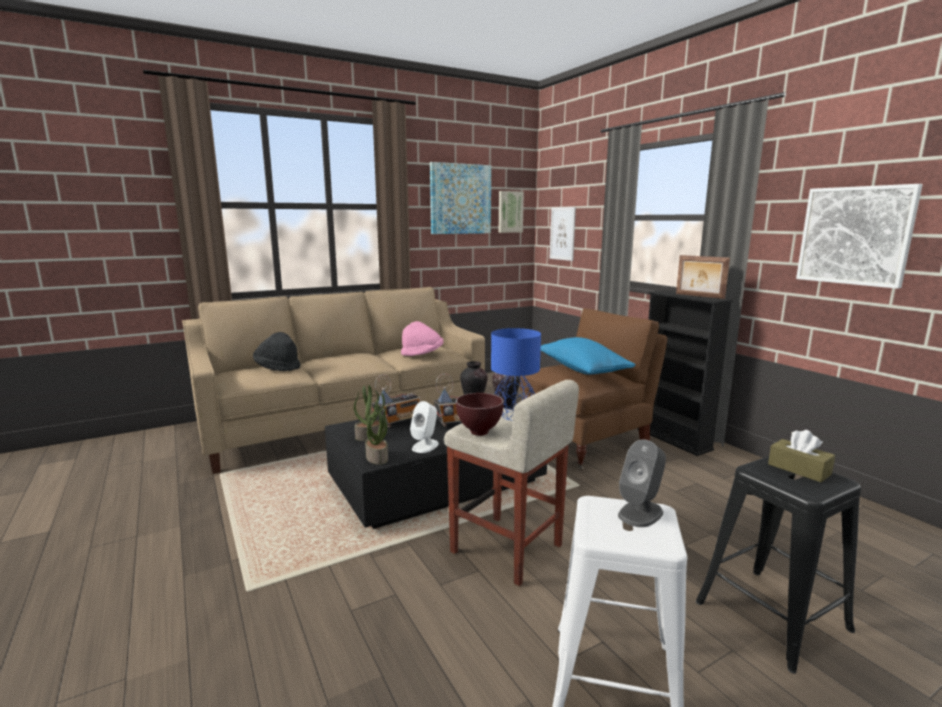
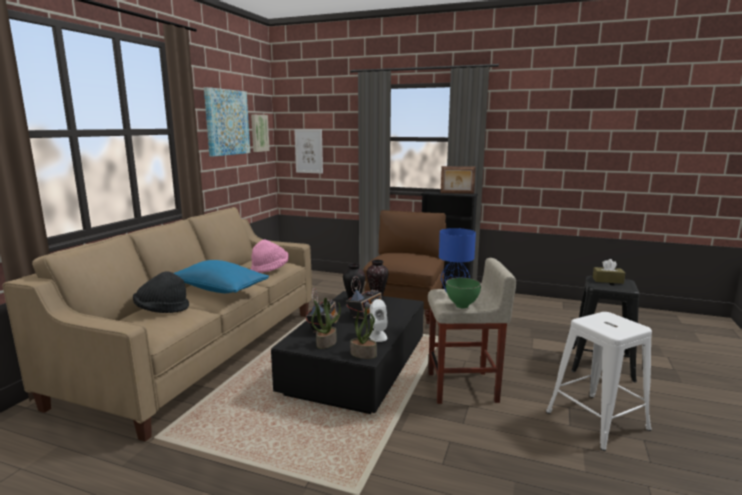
camera: 40 degrees left, 0 degrees up
brown bowl [456,393,504,436] -> green bowl [446,278,481,309]
blue pillow [541,337,636,374] -> blue pillow moved to [174,260,269,293]
grey speaker [618,439,666,527] -> none
picture [796,184,923,289] -> none

